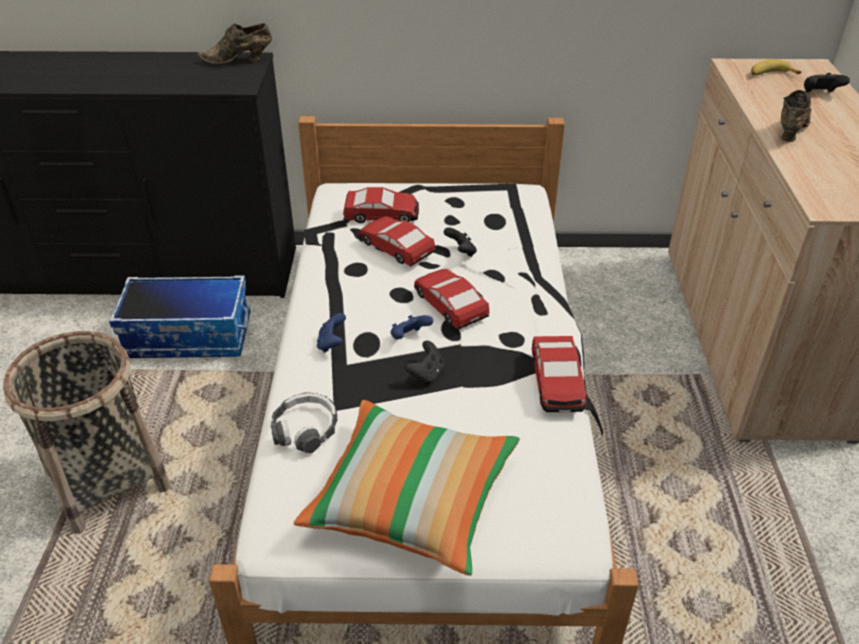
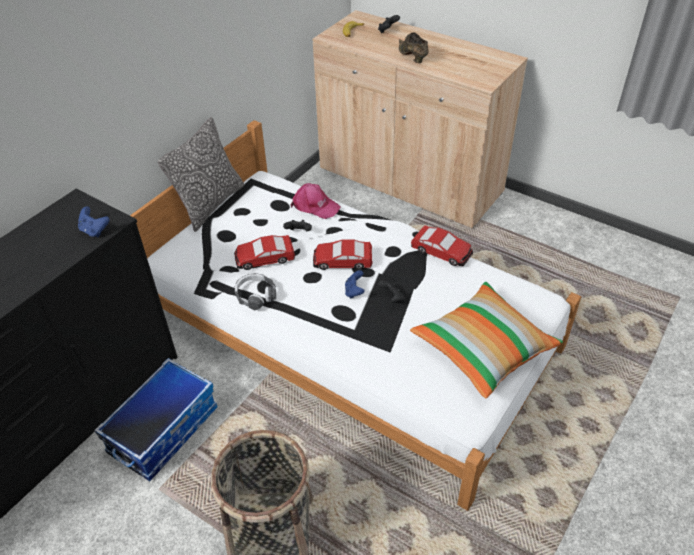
camera: 55 degrees left, 5 degrees up
brown shoe [197,23,272,64] -> none
headphones [271,392,337,453] -> headphones moved to [234,273,276,311]
blue game controller [317,313,346,353] -> blue game controller moved to [78,206,110,237]
toy car [343,187,419,223] -> none
none -> pillow [158,117,244,232]
none -> pink cap [291,183,341,219]

